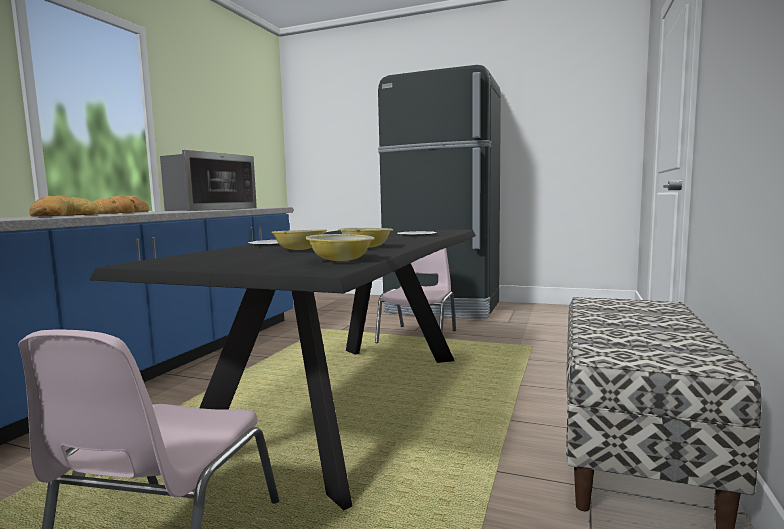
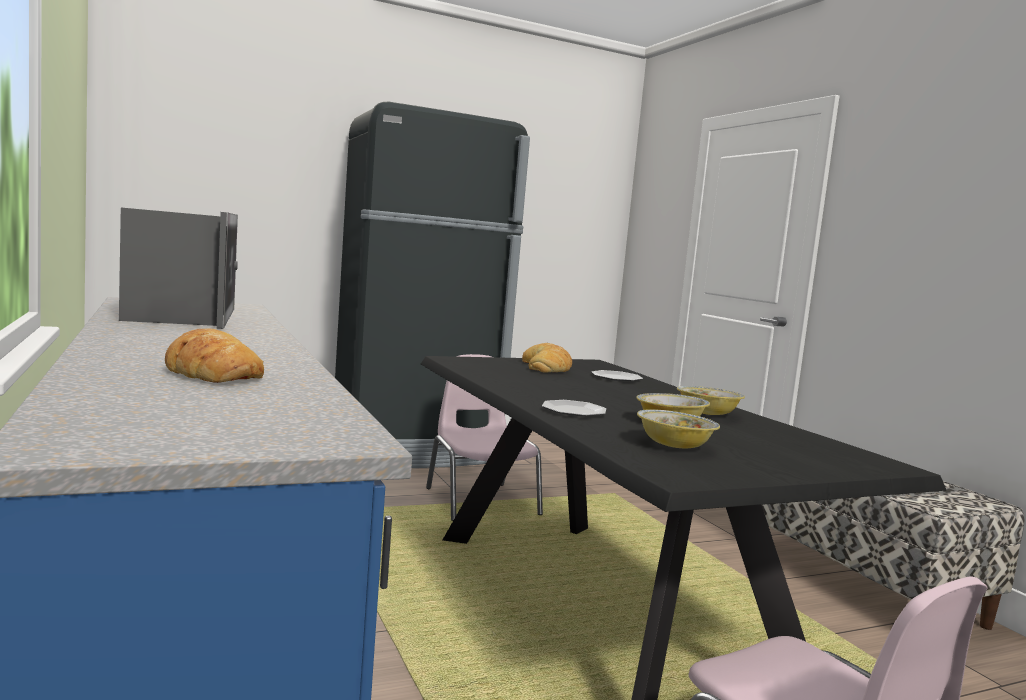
camera: 45 degrees left, 0 degrees up
bread [93,196,149,214] -> bread moved to [522,343,572,373]
bowl [305,234,375,261] -> bowl moved to [637,409,720,448]

